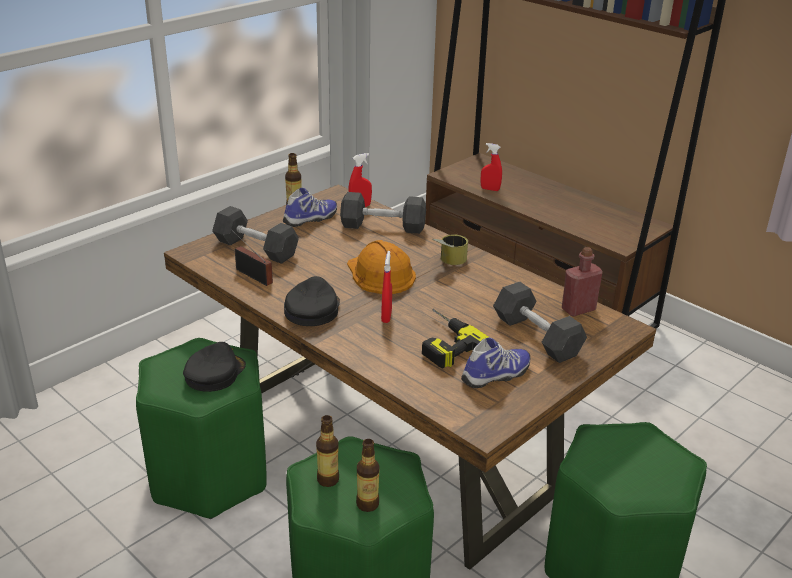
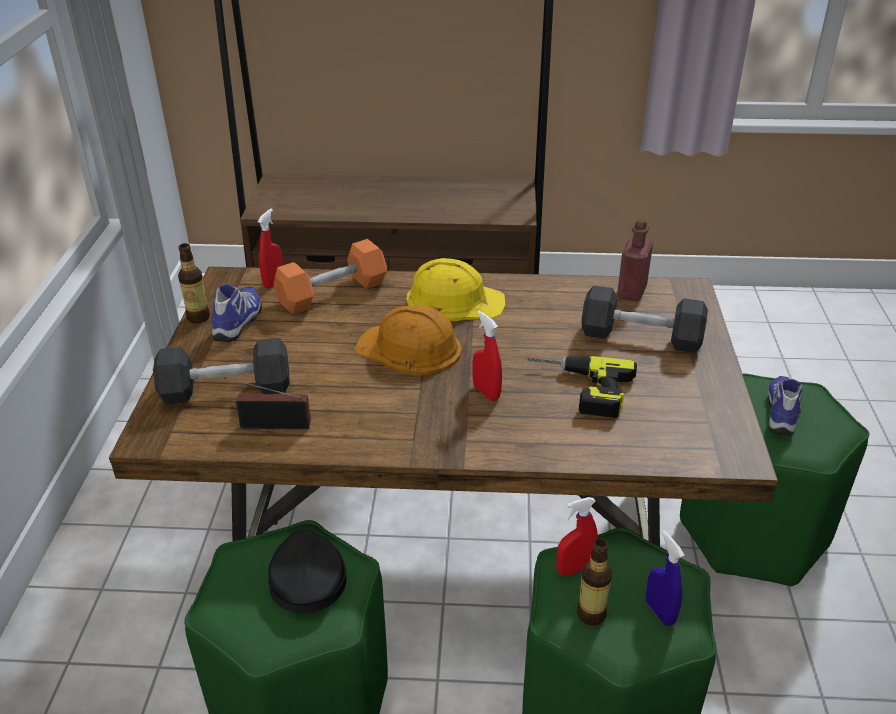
camera: 40 degrees left, 5 degrees up
black cap [284,276,340,326] -> none
grey dumbbell [340,192,426,234] -> orange dumbbell [273,239,387,314]
bottle [356,439,380,512] -> blue spray bottle [646,530,685,626]
can [432,235,468,265] -> yellow hard hat [407,258,505,321]
shoe [461,337,531,388] -> shoe moved to [767,376,803,436]
red spray bottle [480,143,502,191] -> red spray bottle moved to [556,497,598,576]

